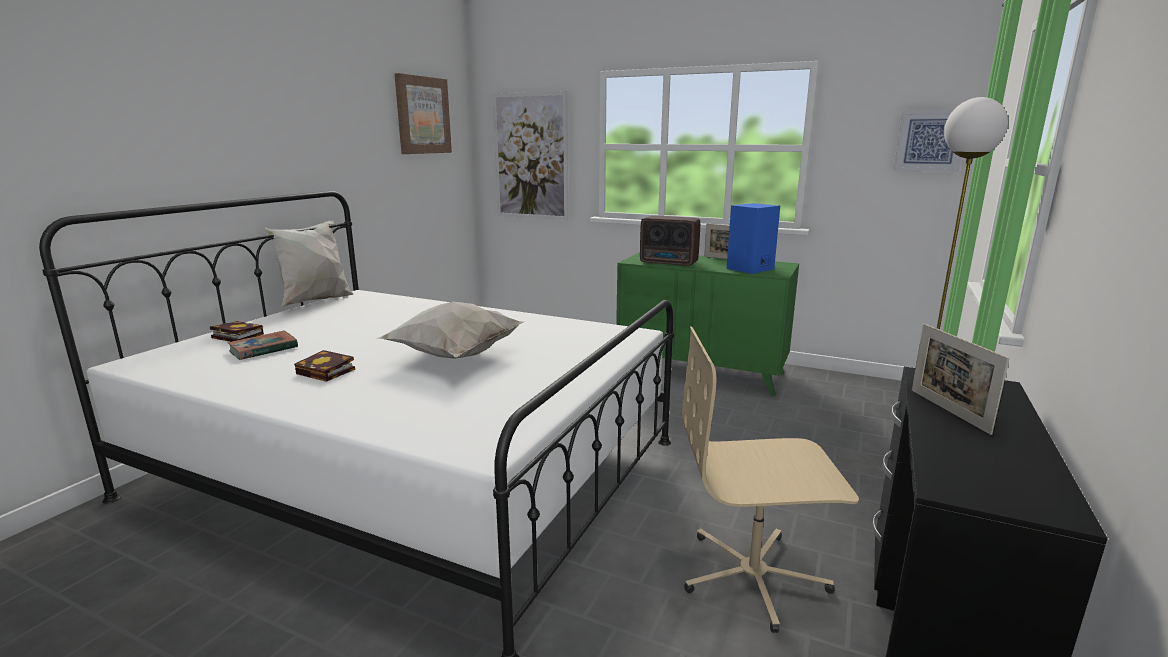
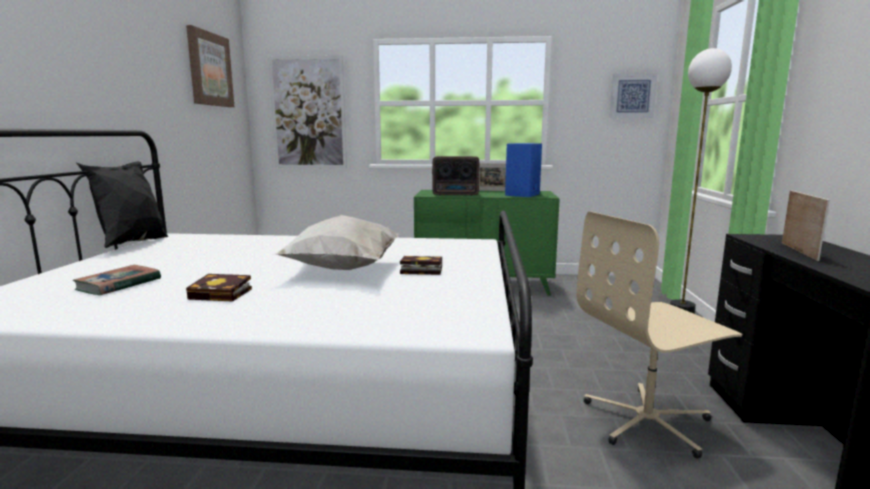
camera: 20 degrees left, 5 degrees down
book [210,321,264,342] -> book moved to [400,256,442,275]
white pillow [263,220,353,308] -> black pillow [77,162,168,248]
picture frame [912,324,1009,435] -> picture frame turned 135 degrees counterclockwise [782,190,830,261]

